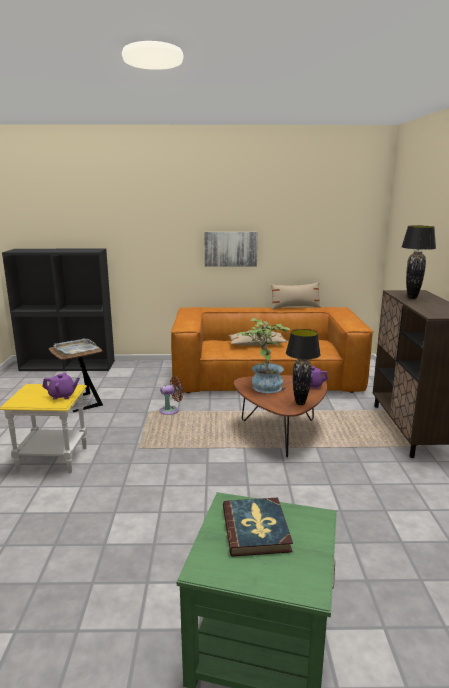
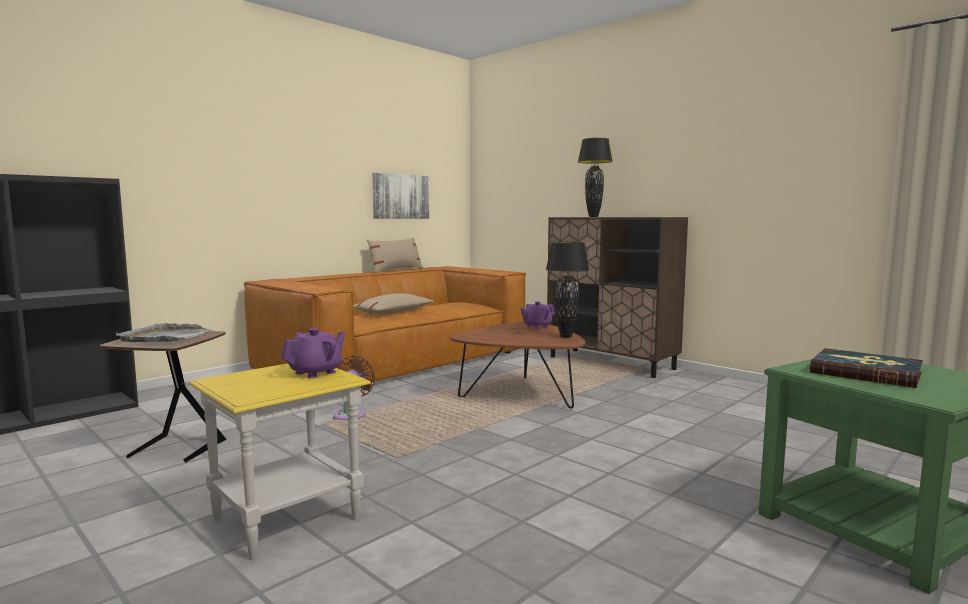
camera: 45 degrees left, 10 degrees down
picture [204,232,258,267] -> picture moved to [372,173,429,219]
potted plant [237,318,290,393] -> none

